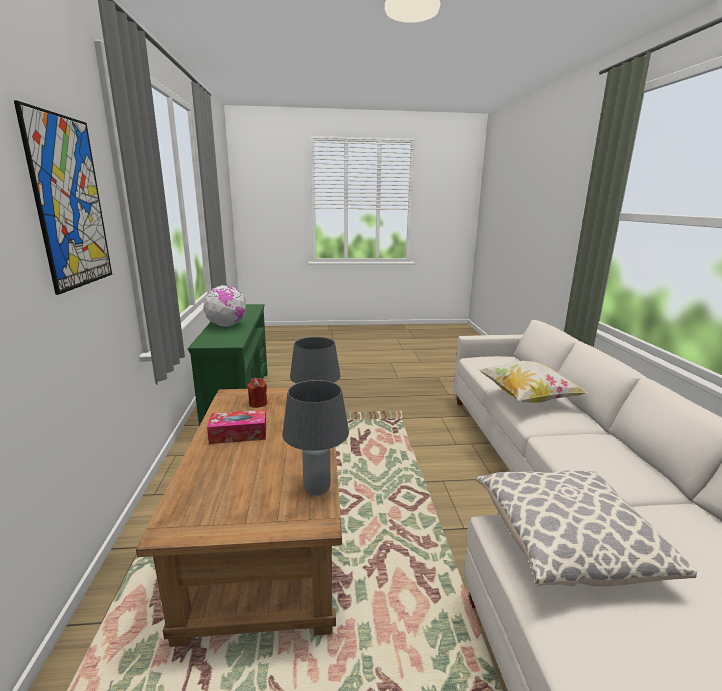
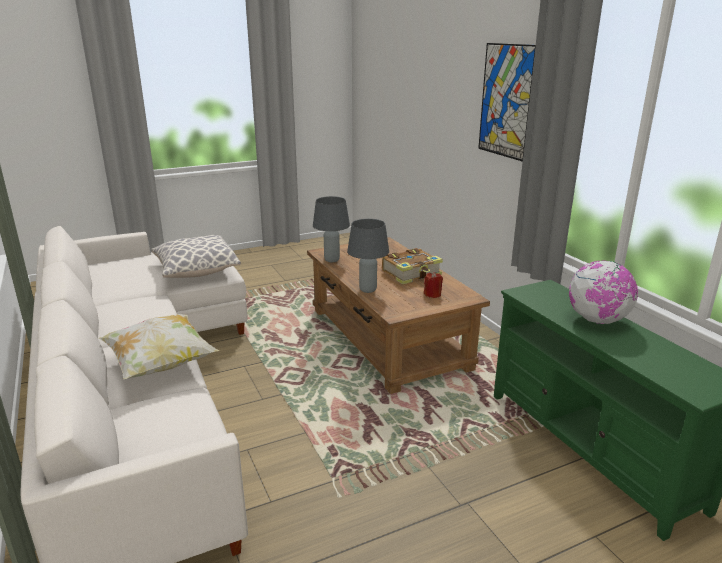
camera: 160 degrees right, 5 degrees up
tissue box [207,410,266,444] -> book [382,248,443,285]

